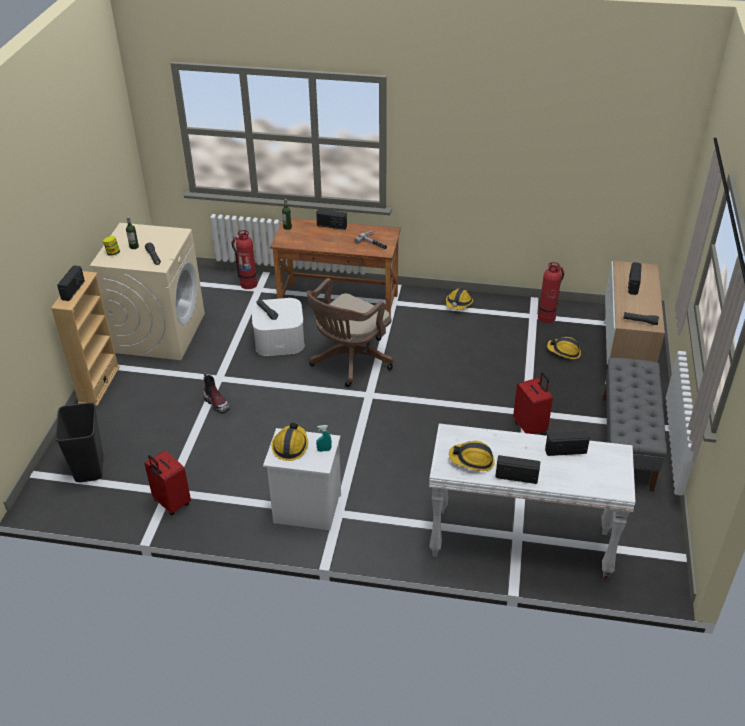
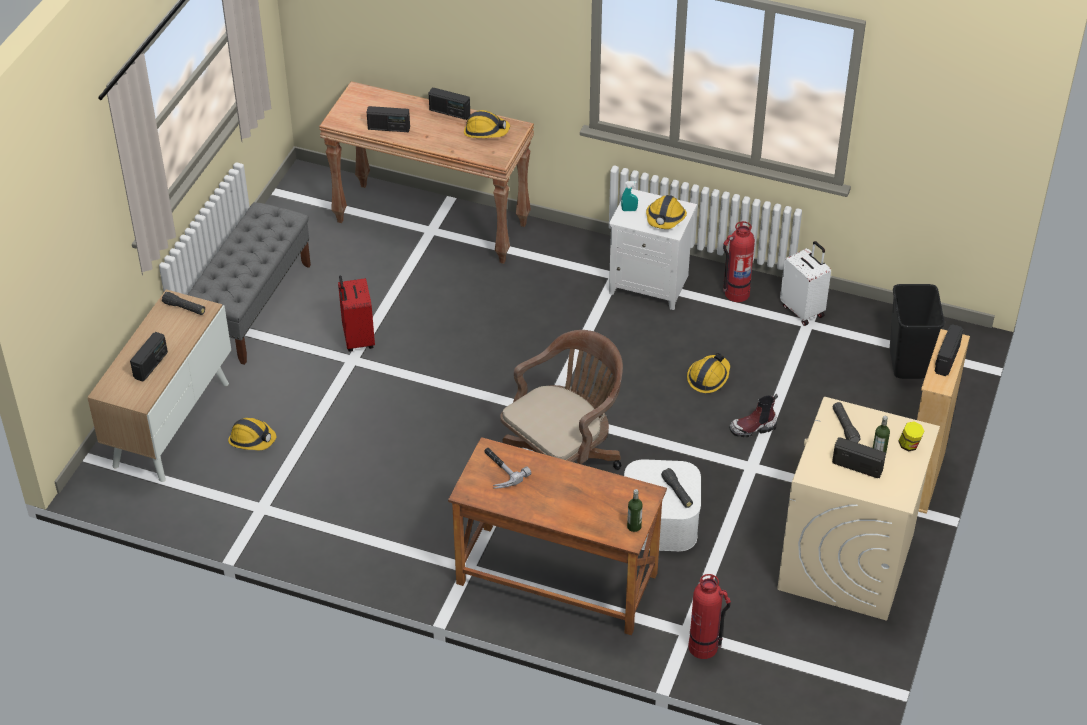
camera: 170 degrees left, 5 degrees up
red suitcase [144,450,191,515] -> white suitcase [780,241,831,326]
boot [203,372,230,414] -> boot turned 75 degrees counterclockwise [729,394,778,437]
radio [316,209,347,230] -> radio moved to [832,437,886,478]
white console table [429,423,636,579] -> brown console table [319,81,534,264]
hard hat [446,288,473,310] -> hard hat moved to [687,353,730,393]
fire extinguisher [538,262,564,323] -> fire extinguisher moved to [723,221,755,302]

